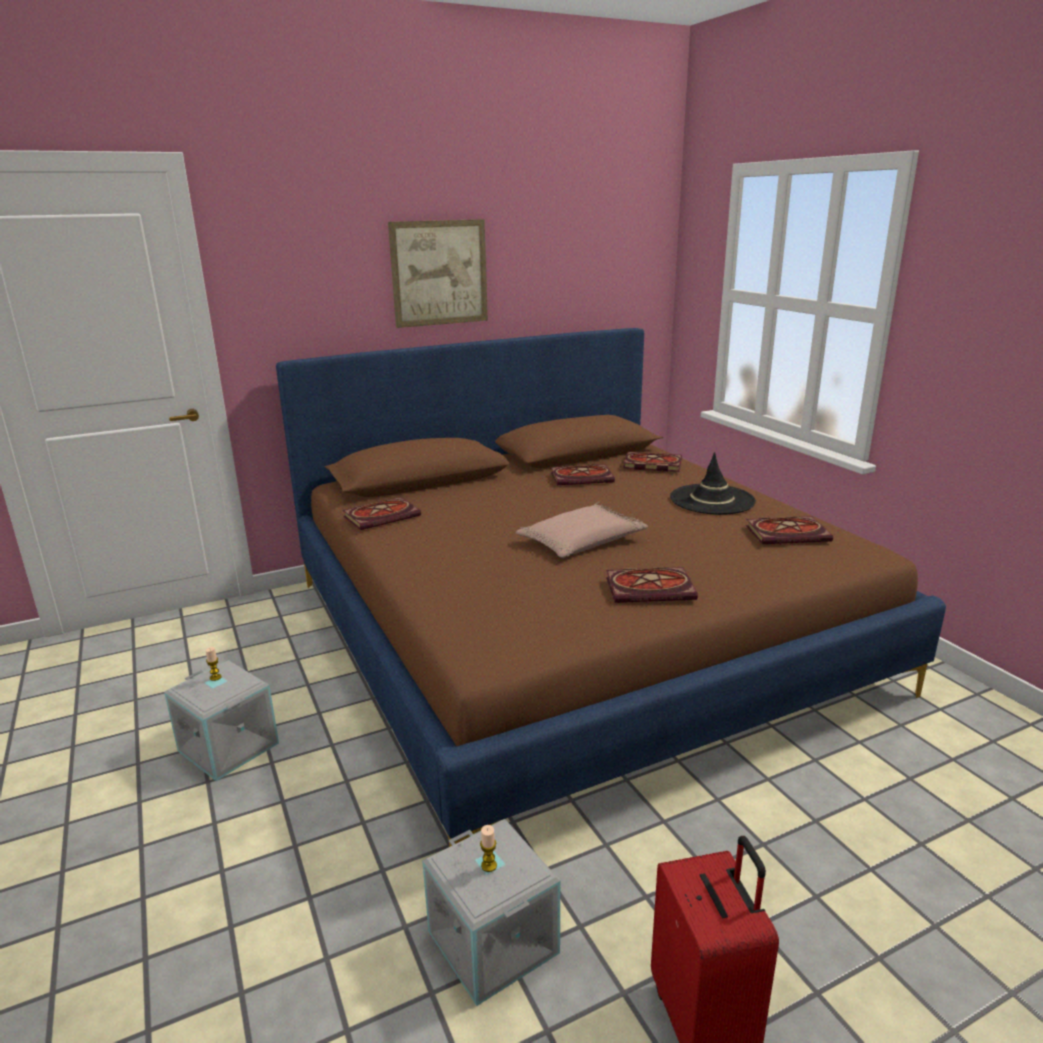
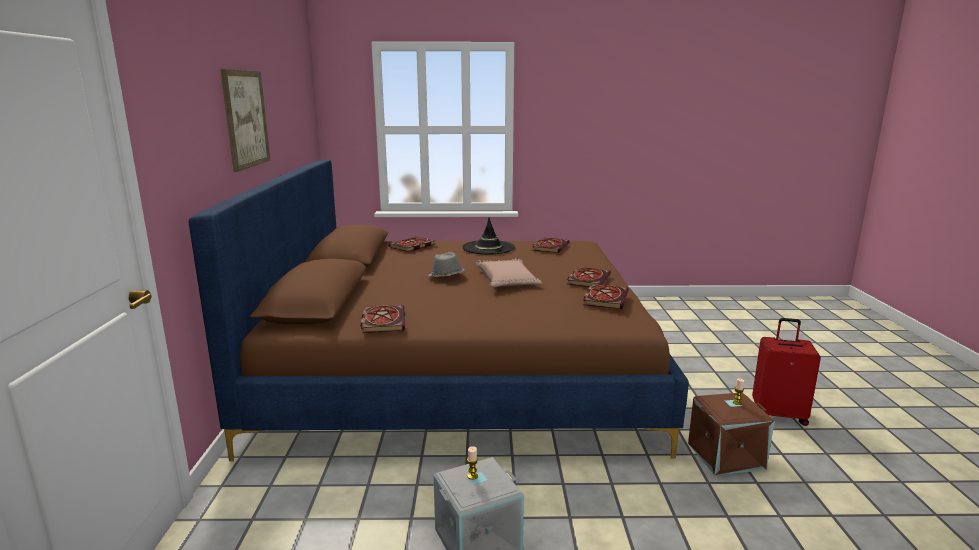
camera: 65 degrees left, 5 degrees down
grey storage box [422,819,560,1006] -> brown storage box [688,393,775,475]
book [551,464,615,485] -> book moved to [583,284,629,309]
none -> grey hat [428,252,465,277]

